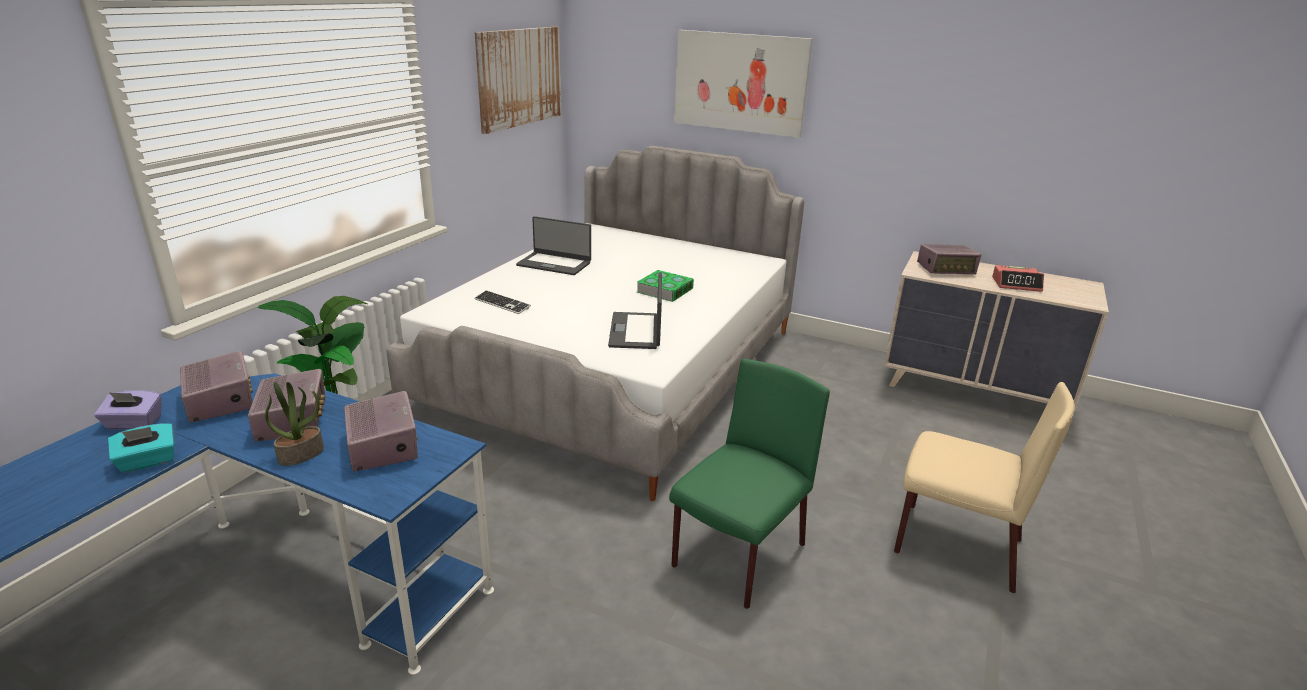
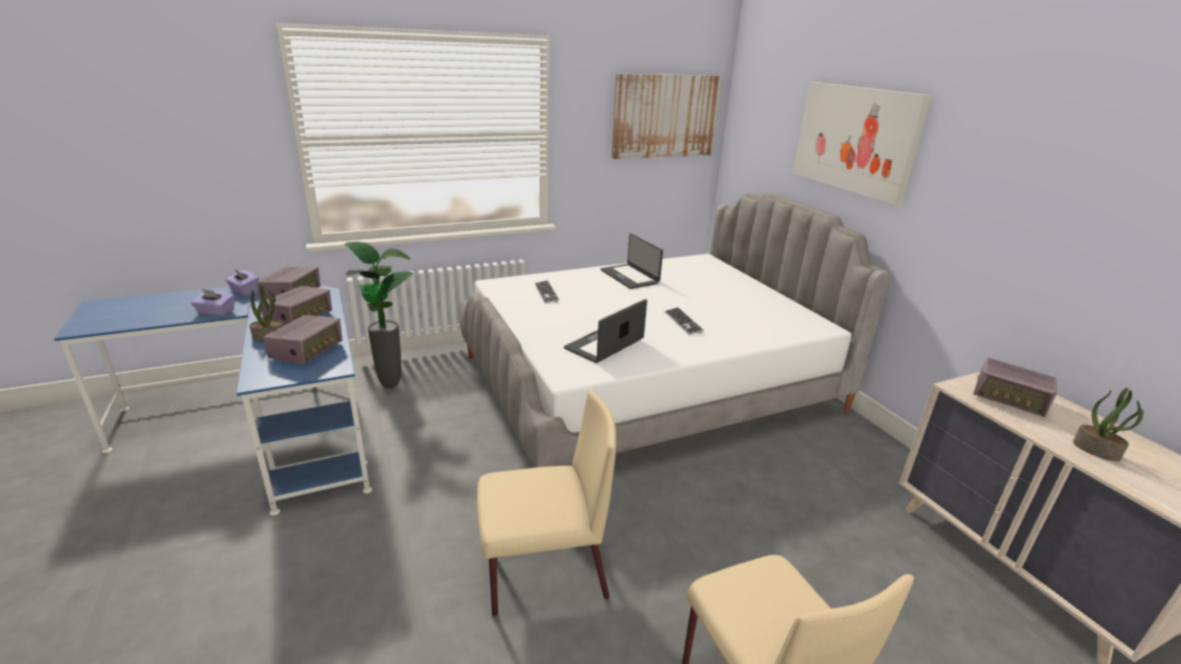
camera: 40 degrees right, 0 degrees up
turquoise tissue box [108,424,174,473] -> purple tissue box [191,289,235,316]
book [637,270,694,302] -> keyboard [665,307,704,335]
green chair [669,359,830,609] -> beige chair [477,390,616,617]
alarm clock [992,265,1044,292] -> potted plant [1073,388,1143,461]

